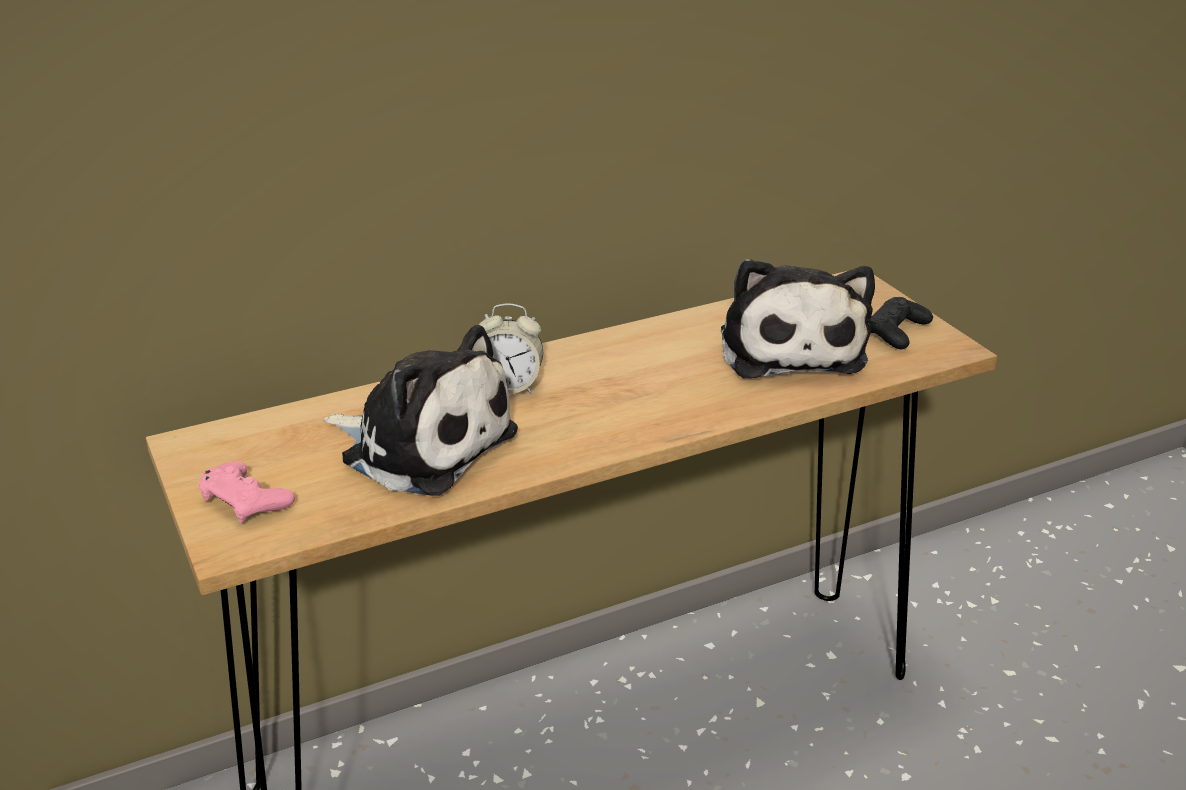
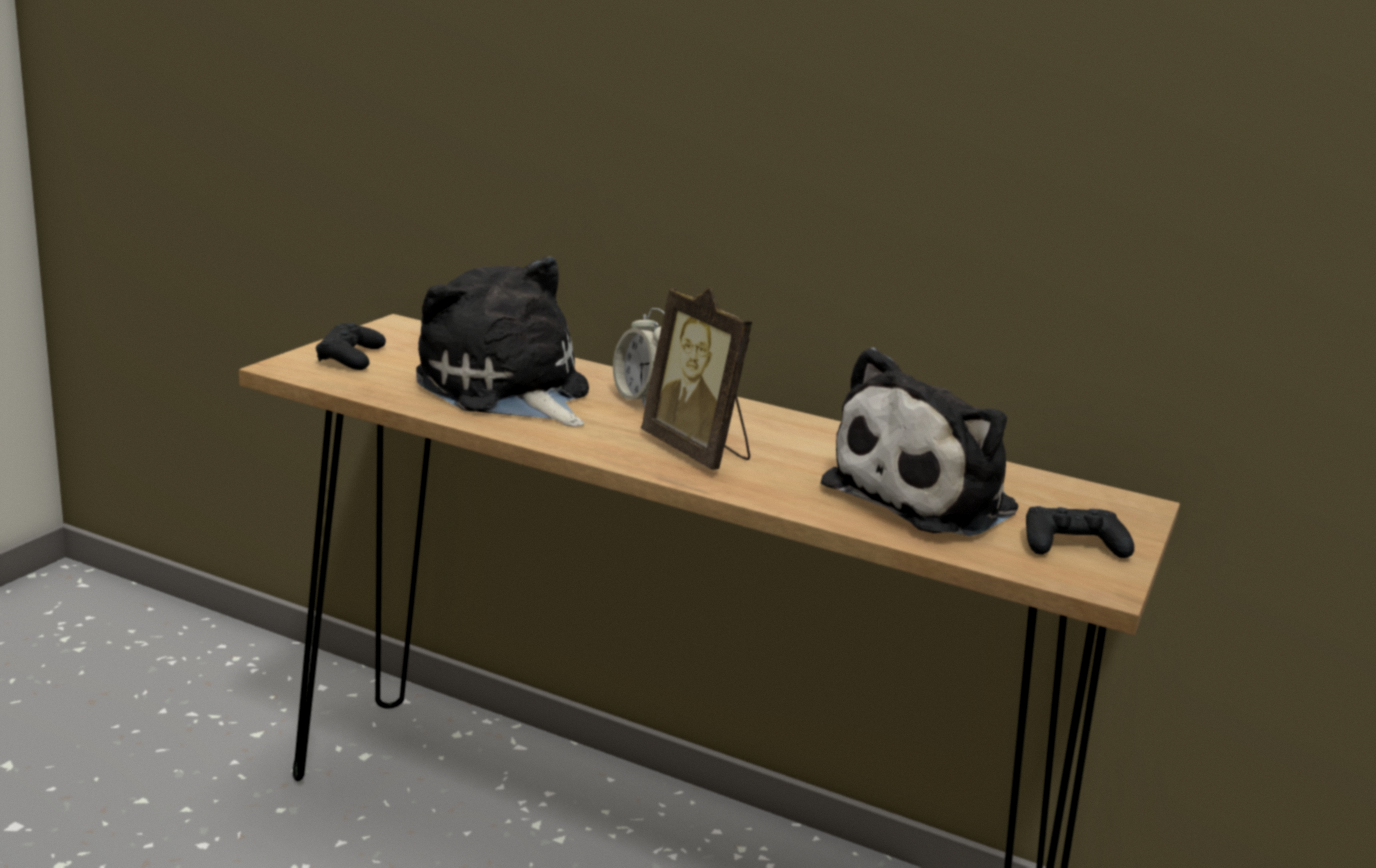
camera: 50 degrees right, 10 degrees down
pink game controller [199,461,295,523] -> black game controller [316,323,386,370]
plush toy [323,325,518,496] -> plush toy turned 150 degrees clockwise [416,257,589,427]
none -> picture frame [641,287,752,470]

